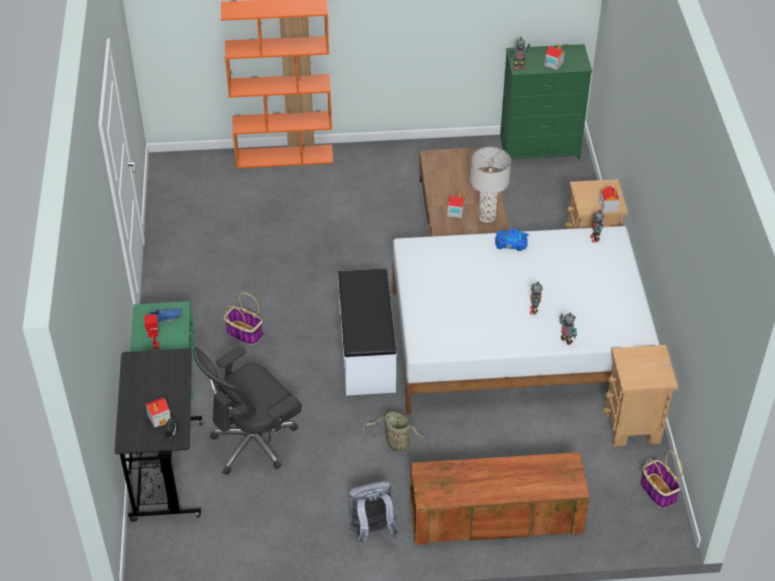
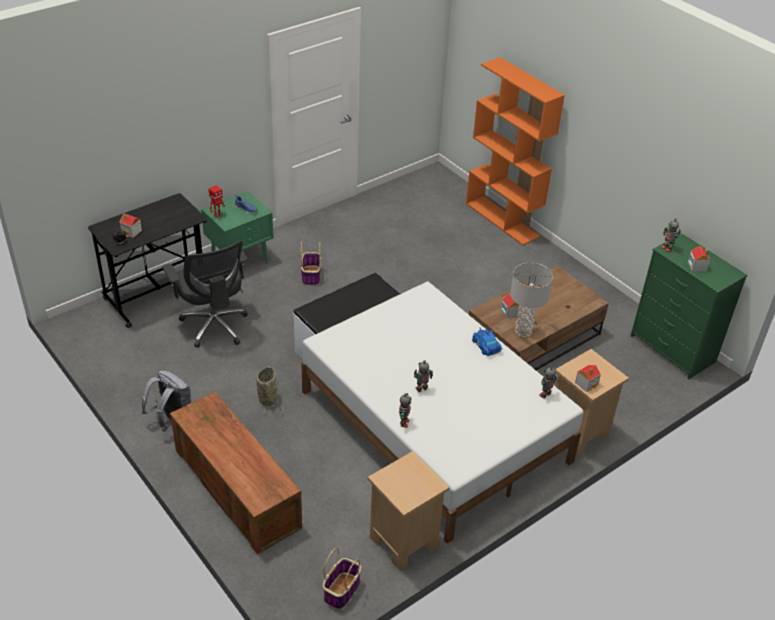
camera: 55 degrees right, 5 degrees down
office chair [193,346,302,475] -> office chair turned 135 degrees counterclockwise [163,240,248,348]

